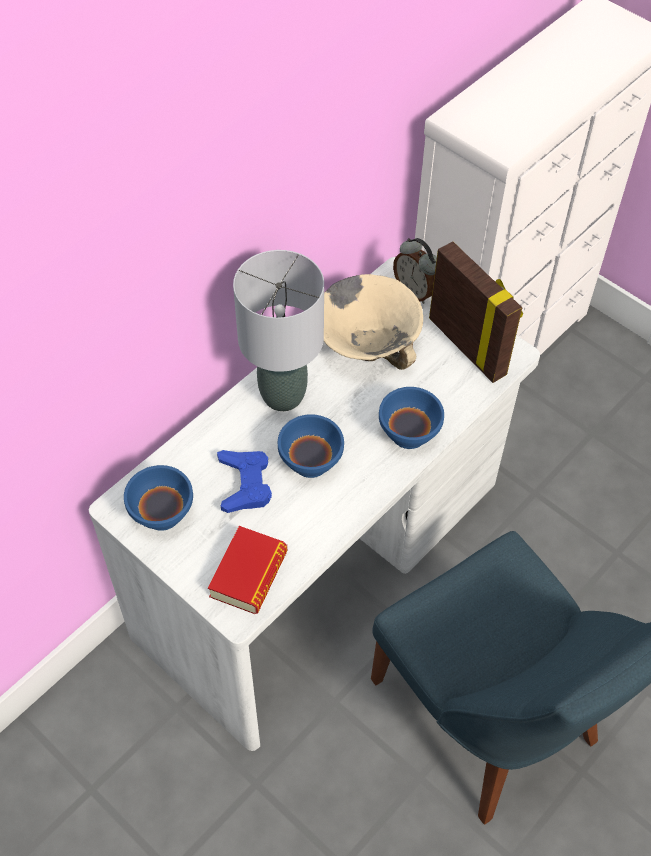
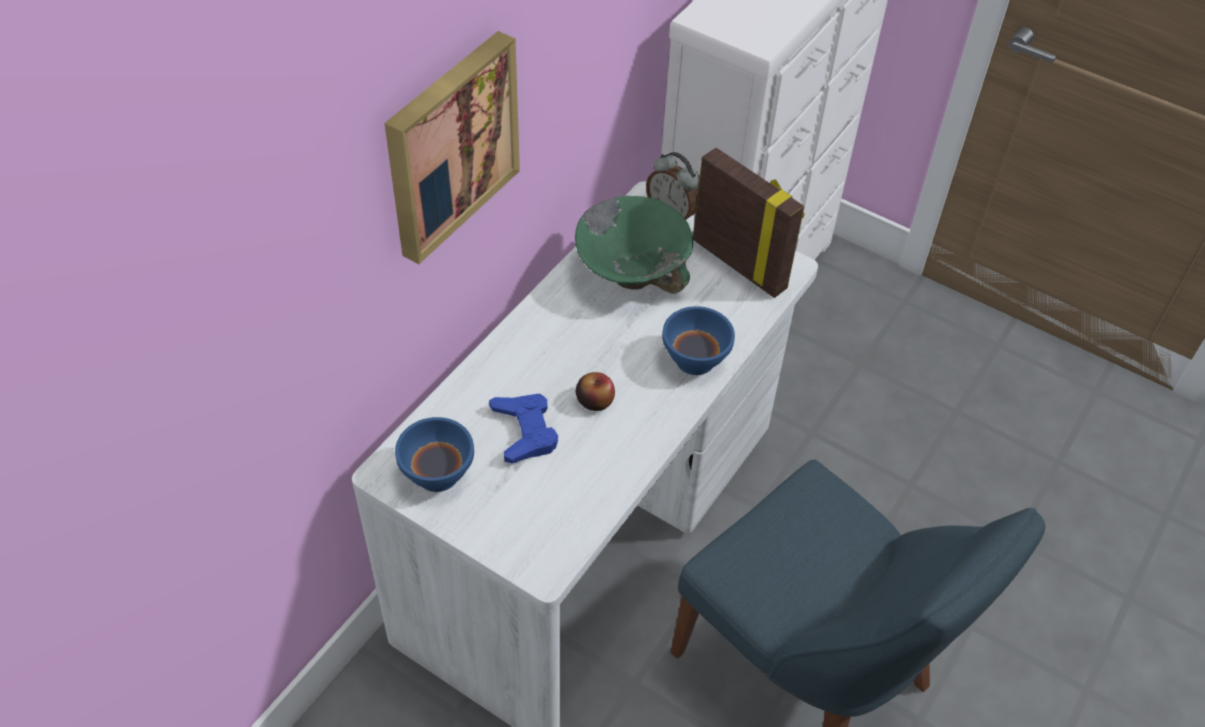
camera: 10 degrees left, 5 degrees down
book [208,526,287,614] -> none
grey table lamp [233,250,324,411] -> none
blue bowl [278,414,344,478] -> apple [576,372,615,411]
beige bowl [324,274,423,370] -> green bowl [575,196,693,294]
none -> picture [384,31,520,264]

